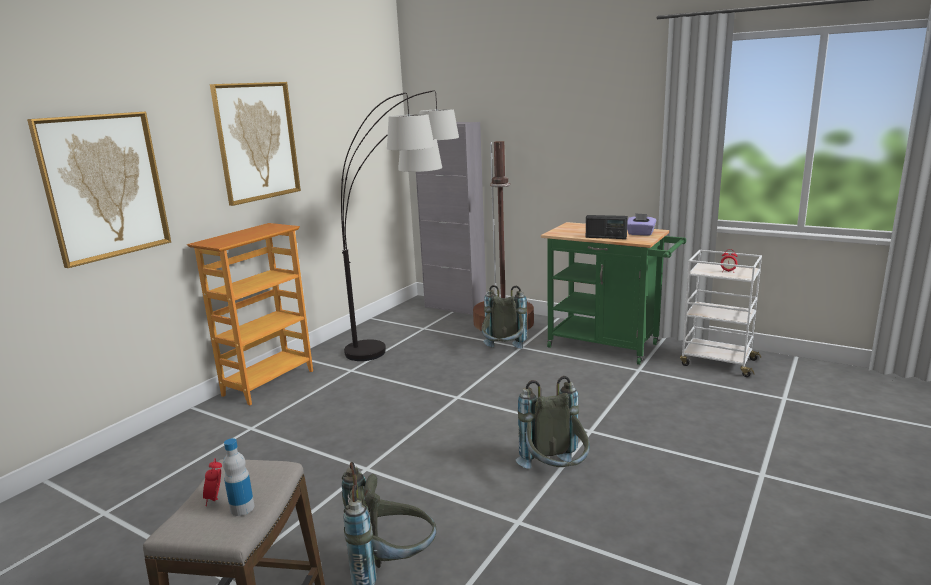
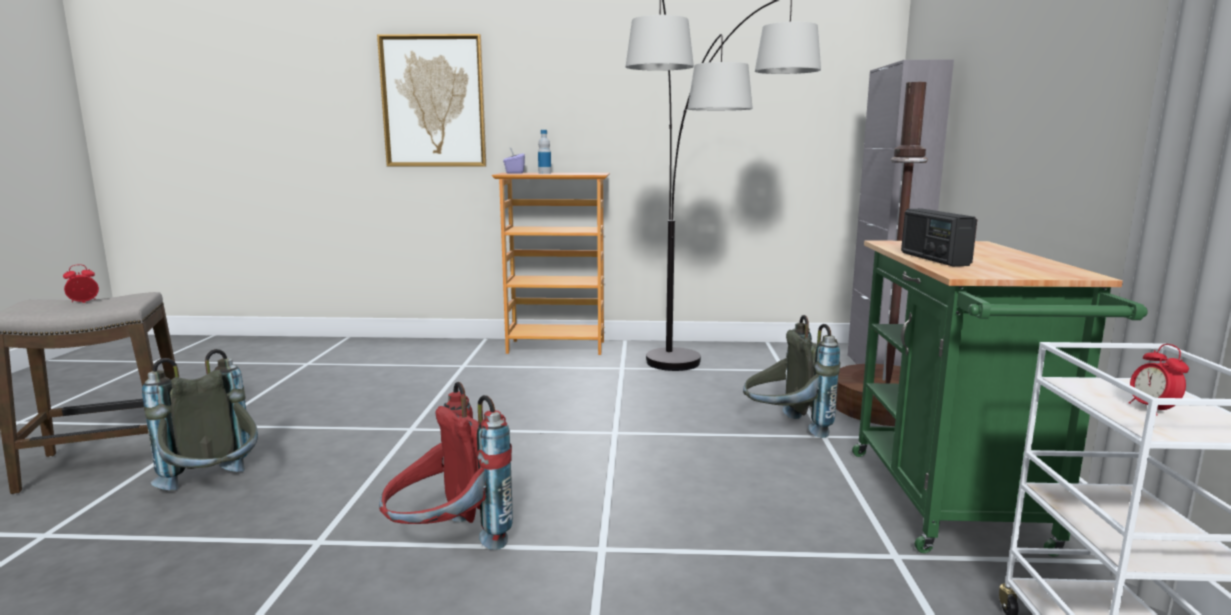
camera: 60 degrees right, 5 degrees down
picture [210,82,301,206] -> none
bottle [223,438,254,516] -> bottle moved to [538,130,551,174]
grey backpack [516,376,590,469] -> red backpack [379,382,513,550]
purple tissue box [627,213,656,236] -> purple tissue box moved to [503,148,525,174]

